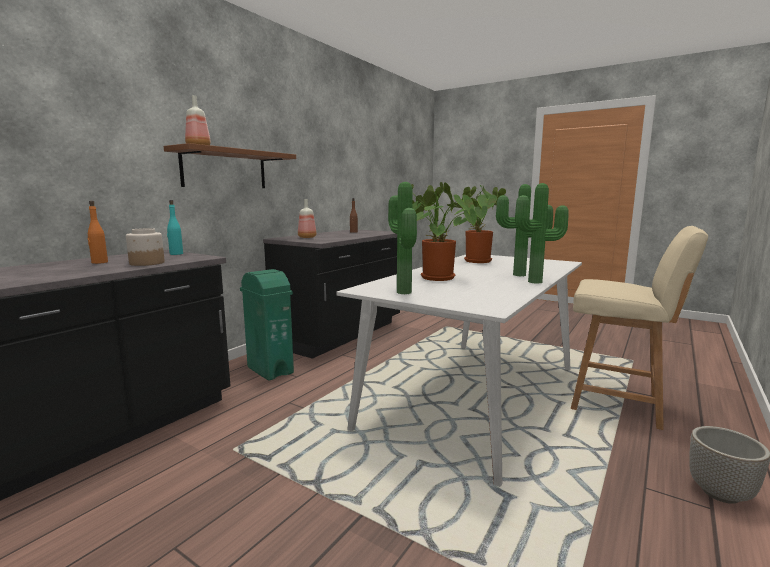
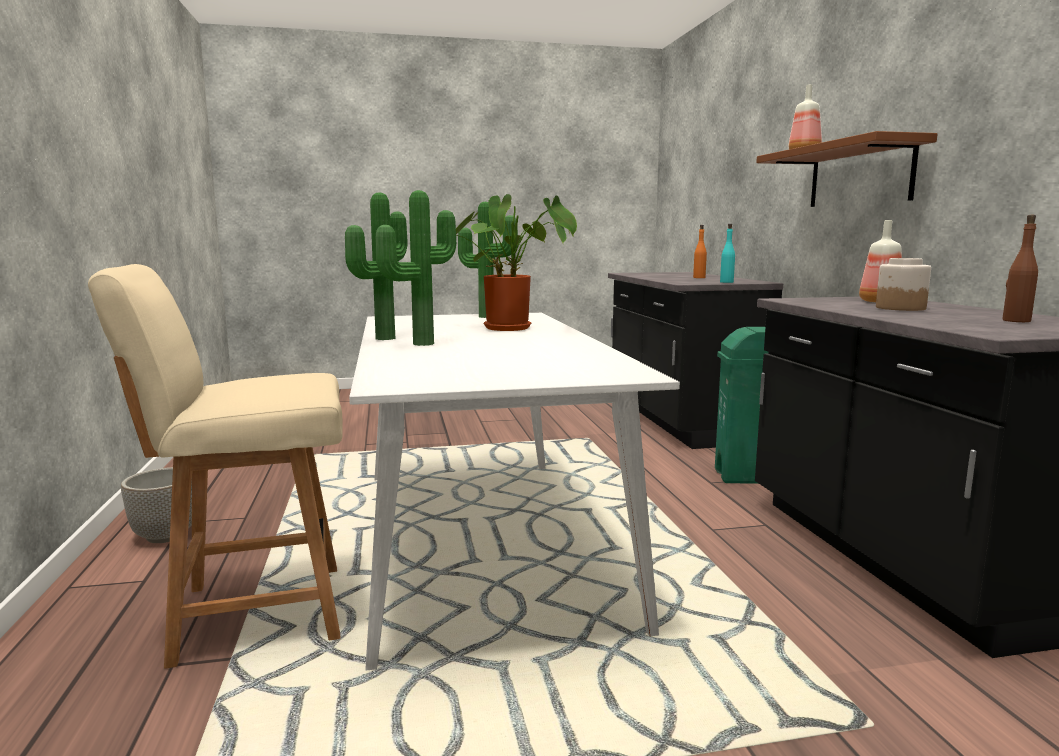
camera: 135 degrees right, 0 degrees up
jar [126,228,165,266] -> jar moved to [876,258,931,311]
potted plant [448,185,506,263] -> none

